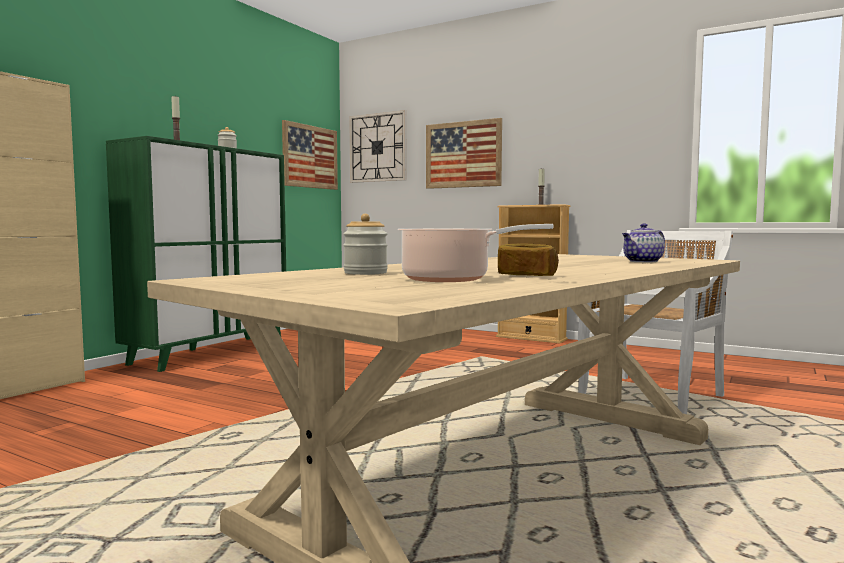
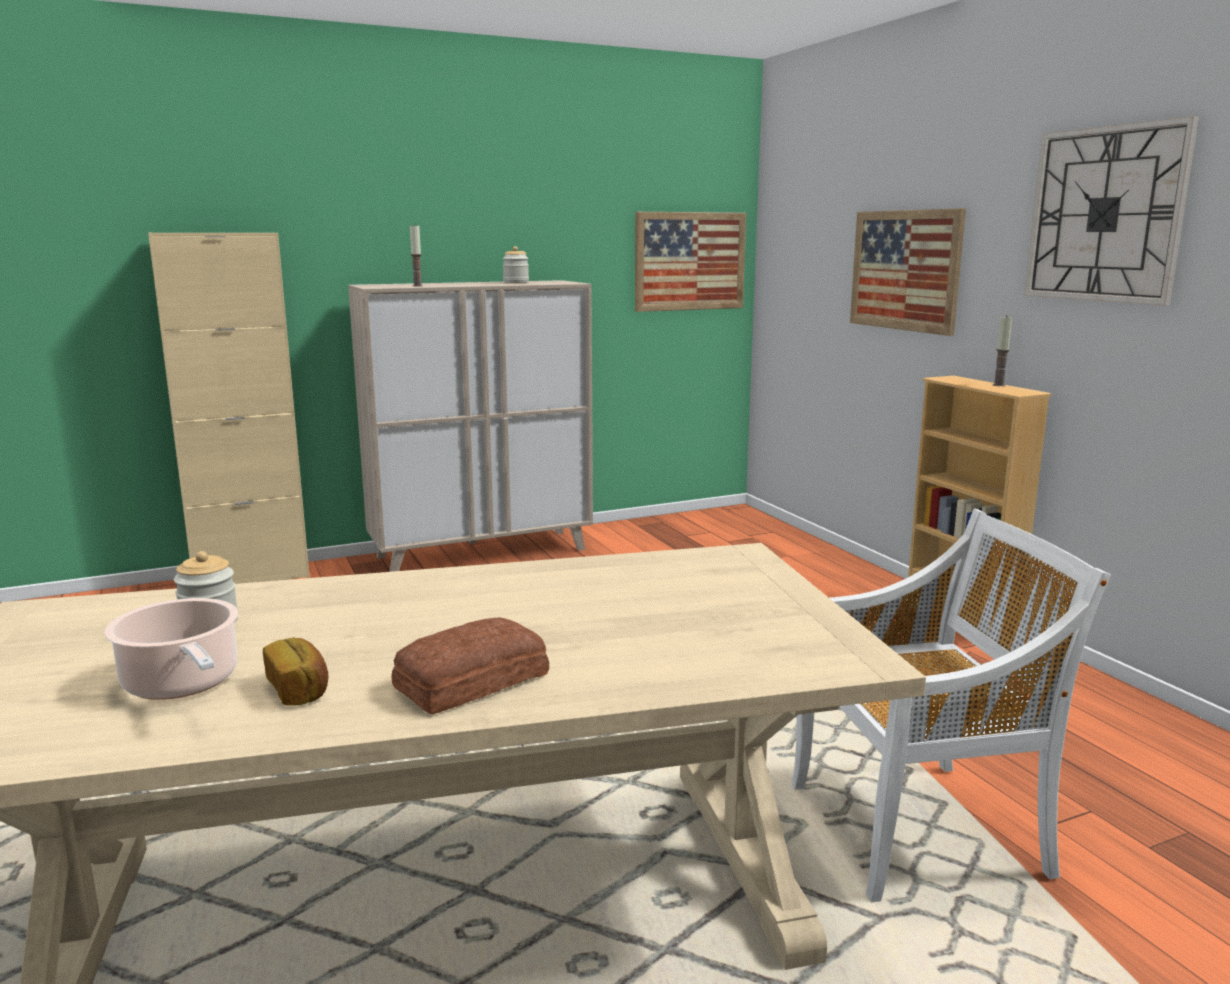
camera: 35 degrees right, 10 degrees up
green cabinet [106,136,286,372] -> beige cabinet [348,280,593,572]
wall clock [349,110,406,183] -> wall clock moved to [1024,116,1199,305]
teapot [622,223,665,262] -> none
none -> bread [392,618,549,715]

